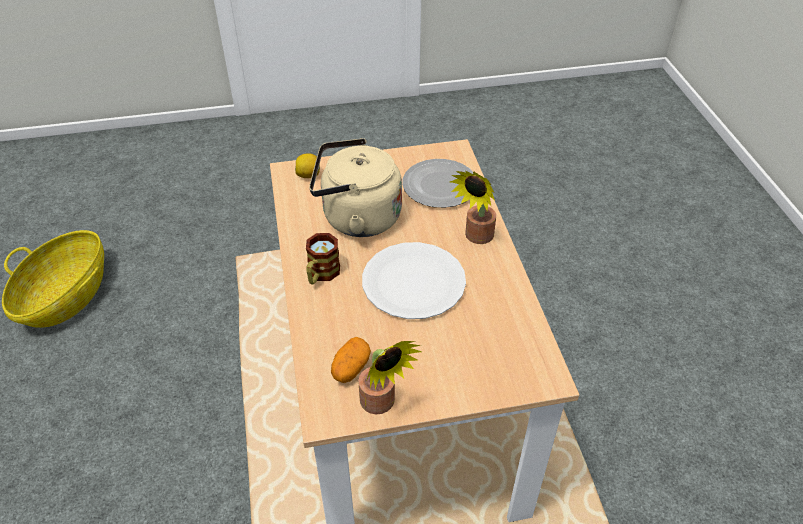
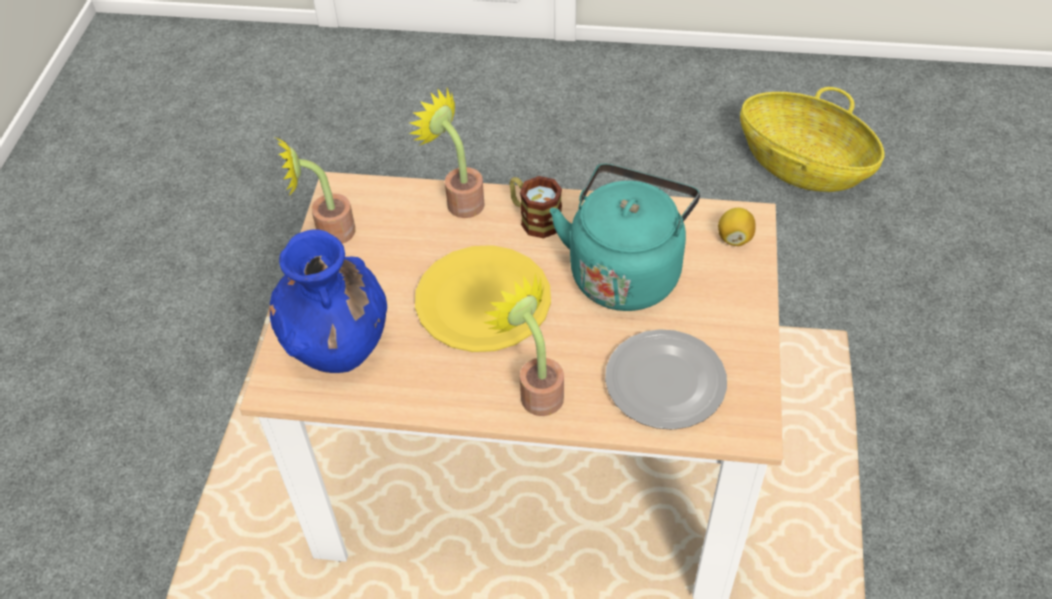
camera: 110 degrees right, 5 degrees up
beige kettle [309,138,402,237] -> turquoise kettle [550,164,700,311]
potato [331,337,371,383] -> none
white plate [362,242,466,319] -> yellow plate [415,245,551,352]
none -> blue vase [269,229,387,373]
none -> potted plant [408,88,485,218]

